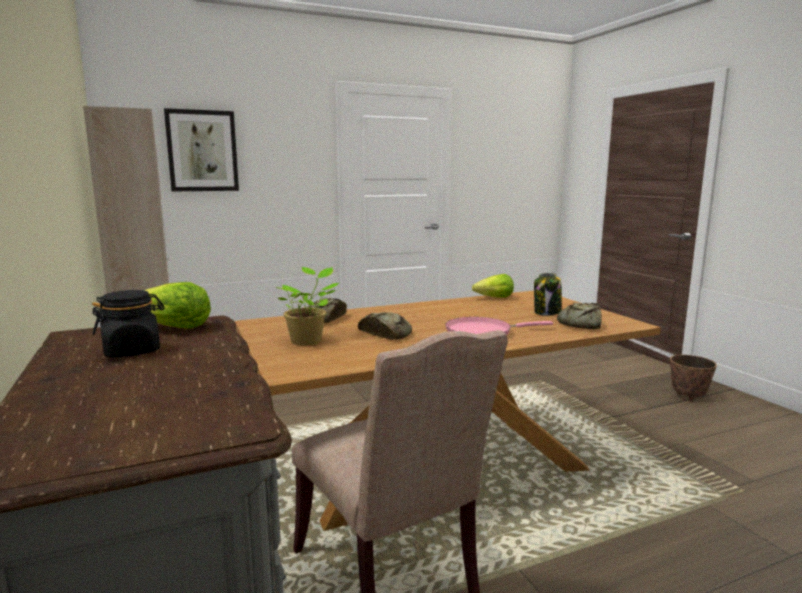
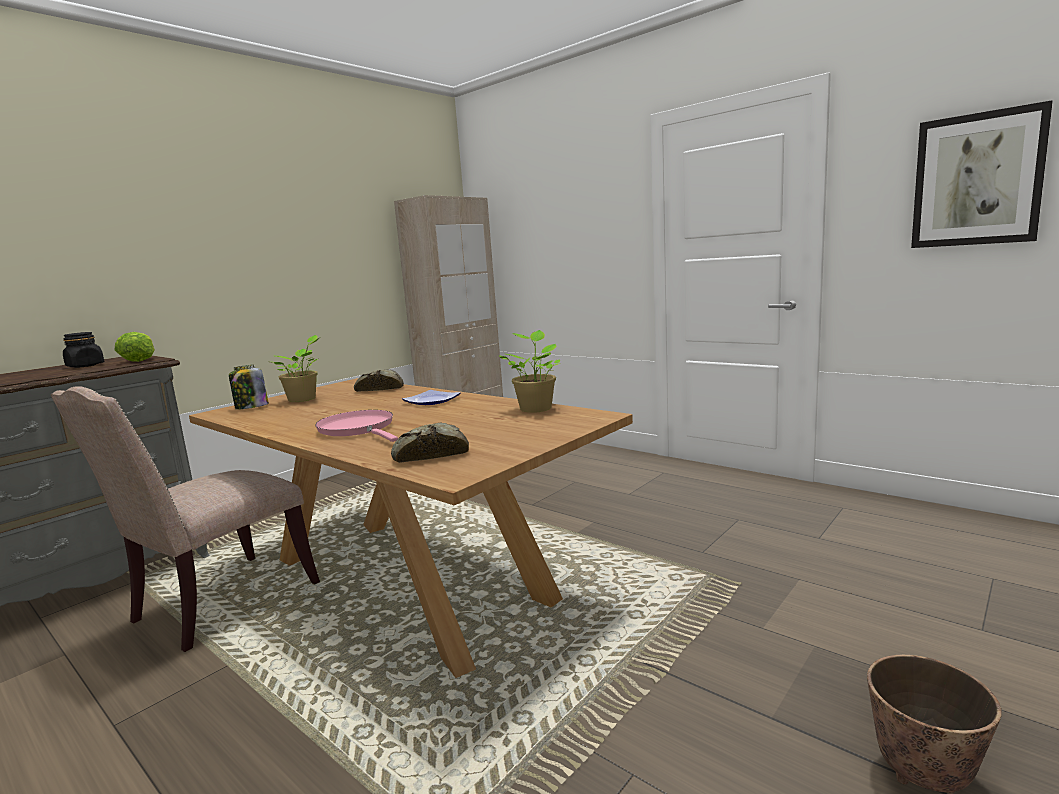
camera: 65 degrees right, 0 degrees up
picture [164,108,239,191] -> picture moved to [911,100,1053,248]
bread [358,312,412,340] -> none
lettuce [472,274,514,298] -> potted plant [499,330,560,413]
jar [534,273,562,315] -> jar moved to [229,365,269,409]
none -> plate [402,390,460,405]

